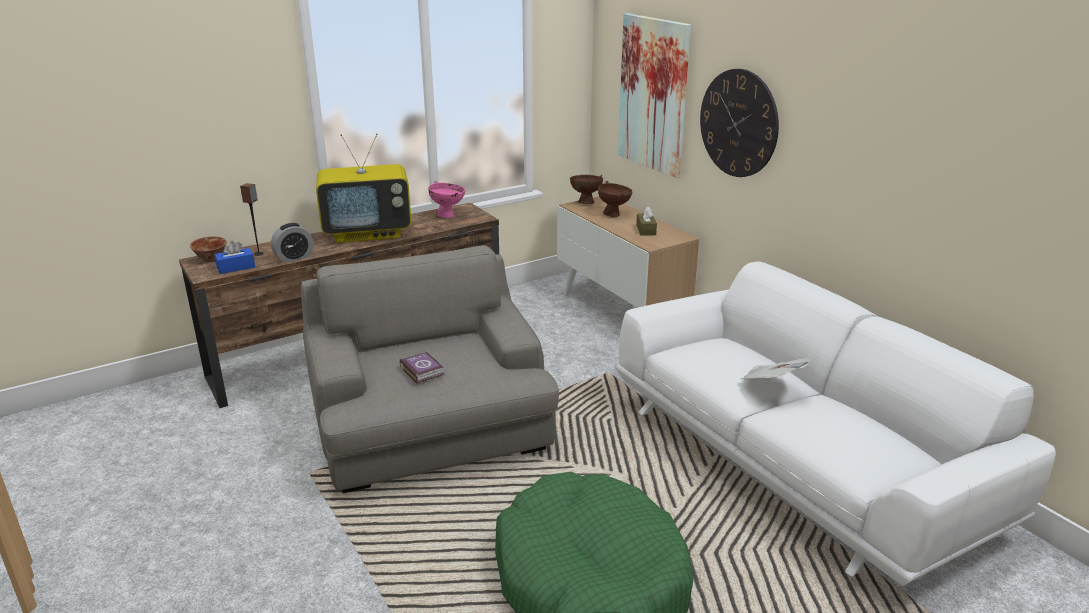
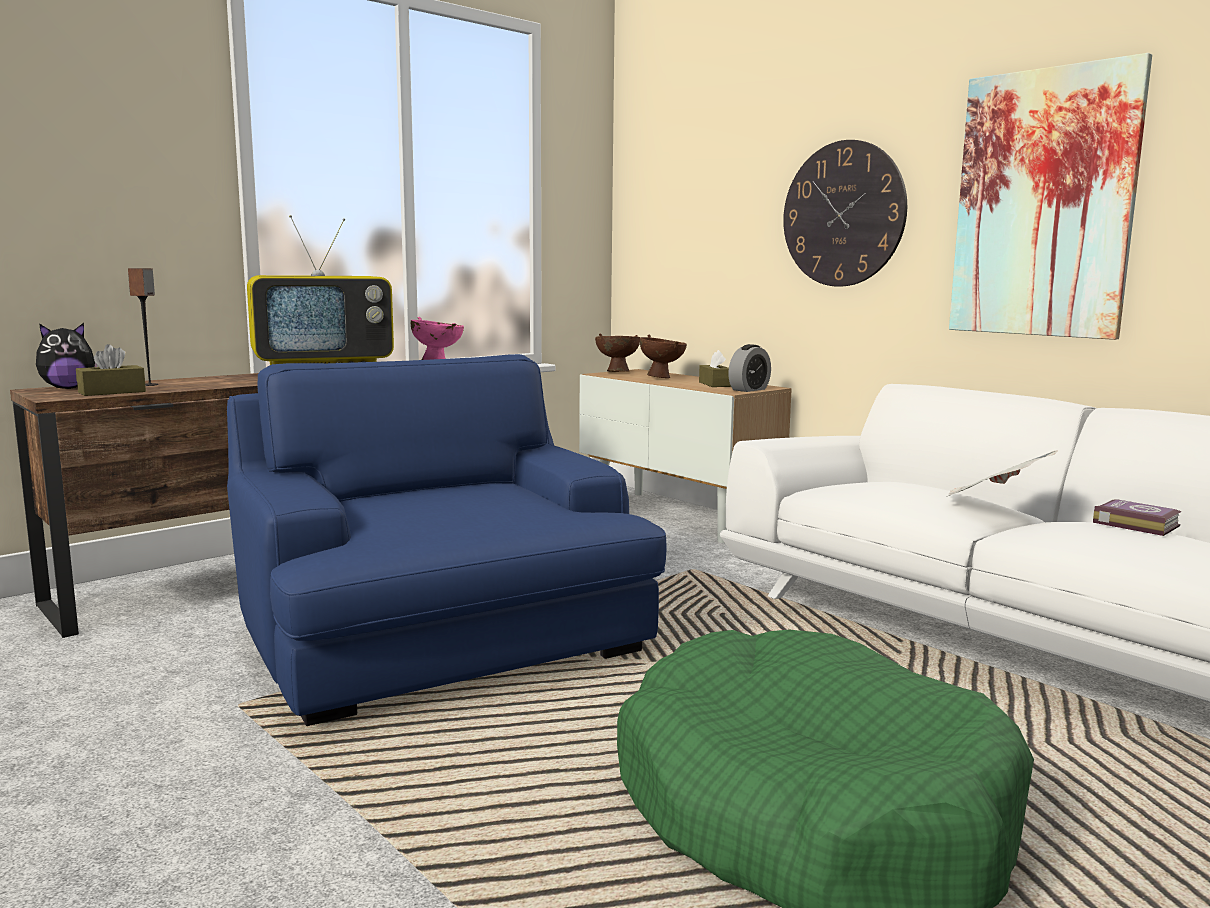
camera: 10 degrees left, 15 degrees down
bowl [190,237,227,262] -> plush toy [36,323,98,389]
blue tissue box [214,241,255,274] -> brown tissue box [76,344,146,396]
alarm clock [271,223,313,263] -> alarm clock moved to [728,344,771,392]
grey armchair [301,245,559,493] -> blue armchair [227,354,667,726]
book [399,352,444,384] -> book moved to [1093,499,1182,536]
picture [618,13,691,178] -> picture moved to [949,53,1152,340]

